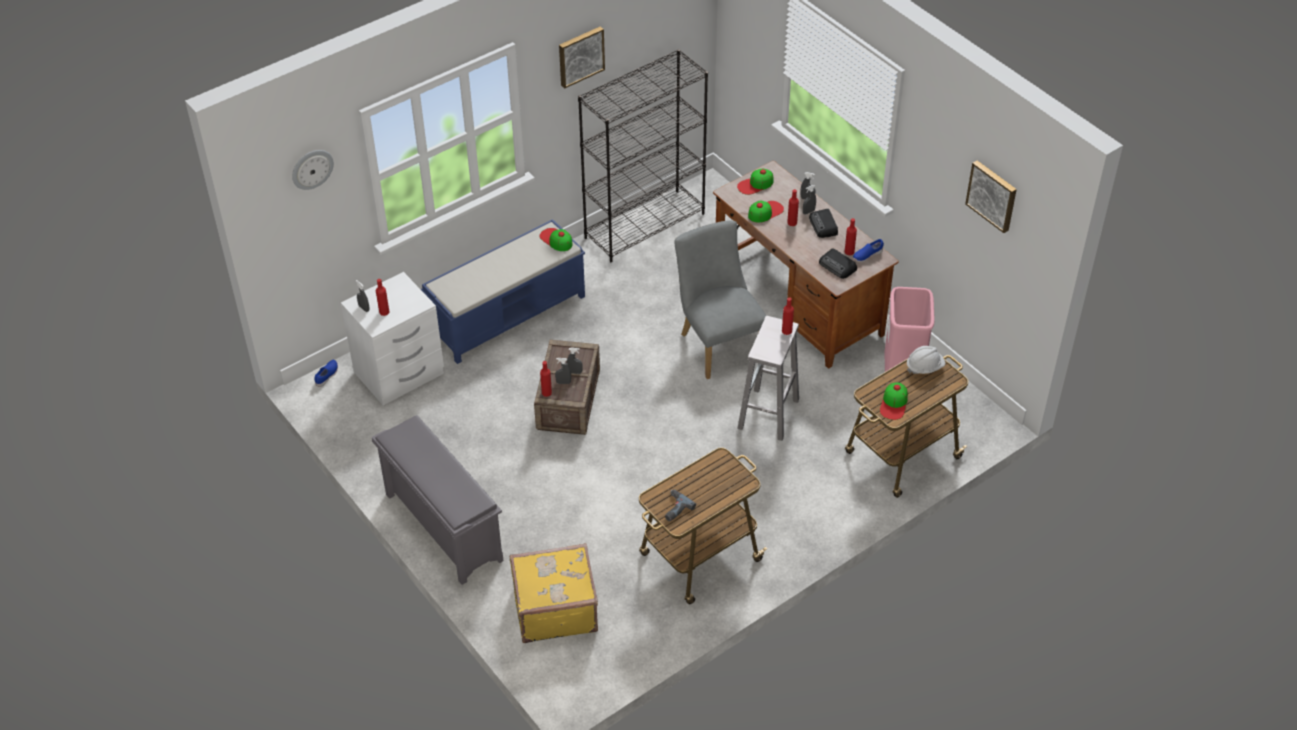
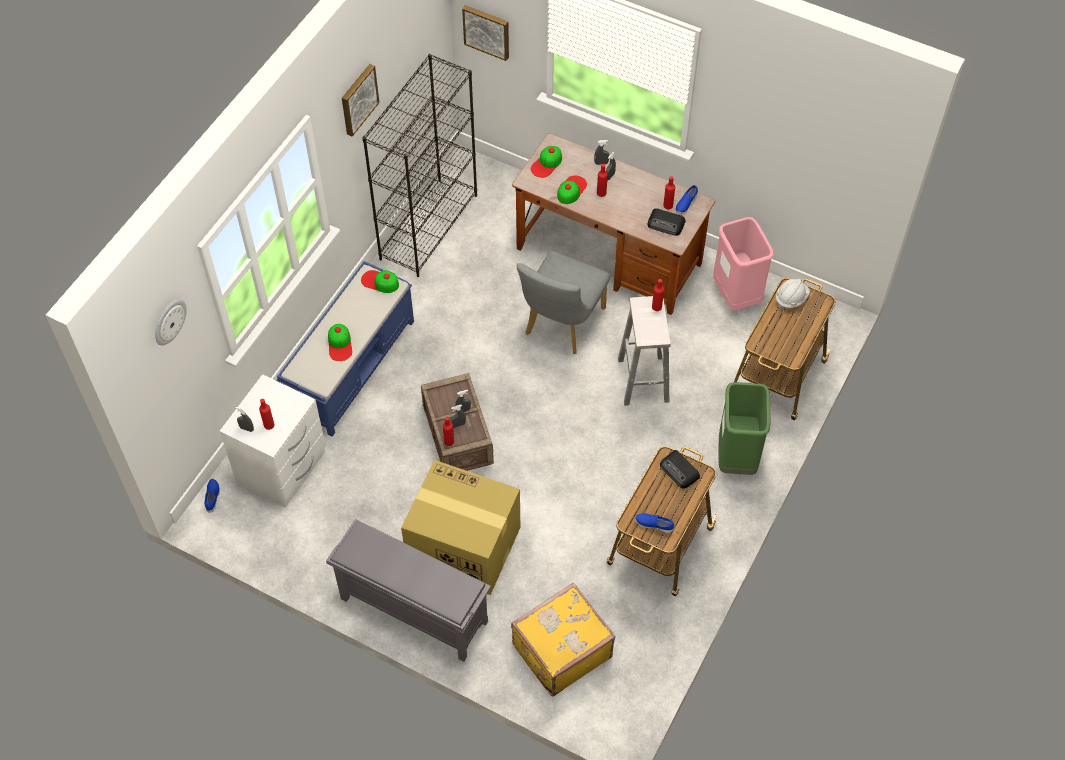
camera: 25 degrees left, 10 degrees up
power drill [665,489,696,521] -> blue shoe [635,513,674,533]
grey chair [674,221,766,379] -> grey chair turned 105 degrees counterclockwise [517,251,610,354]
radio [809,209,838,238] -> radio moved to [660,450,700,488]
cap [880,382,908,420] -> cap moved to [328,324,352,361]
picture [965,161,1017,233] -> picture moved to [462,5,509,61]
none -> cardboard box [401,460,520,595]
none -> green trash can [718,382,770,475]

